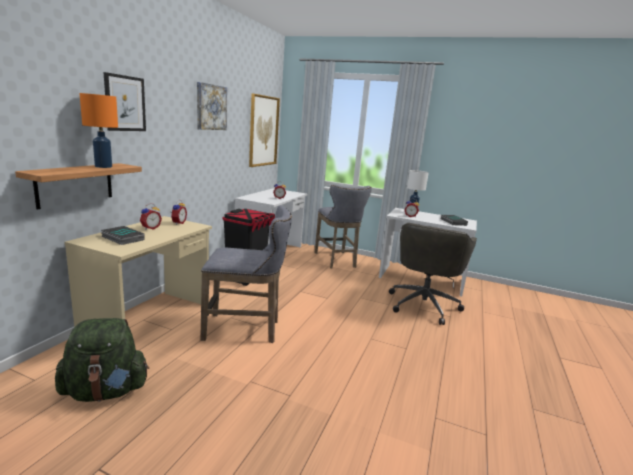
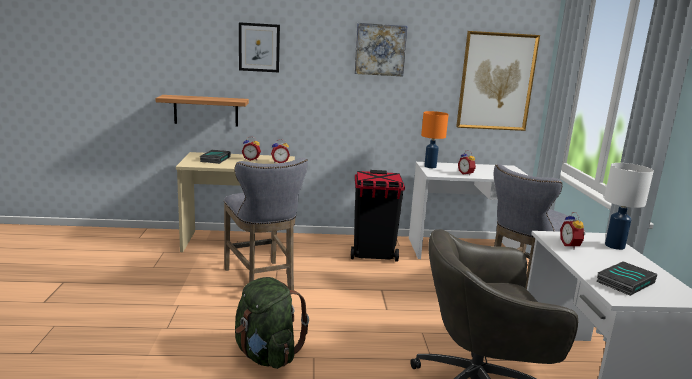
camera: 65 degrees right, 0 degrees up
green backpack [55,318,149,402] -> green backpack moved to [235,277,309,369]
orange table lamp [79,93,118,168] -> orange table lamp moved to [421,111,449,168]

